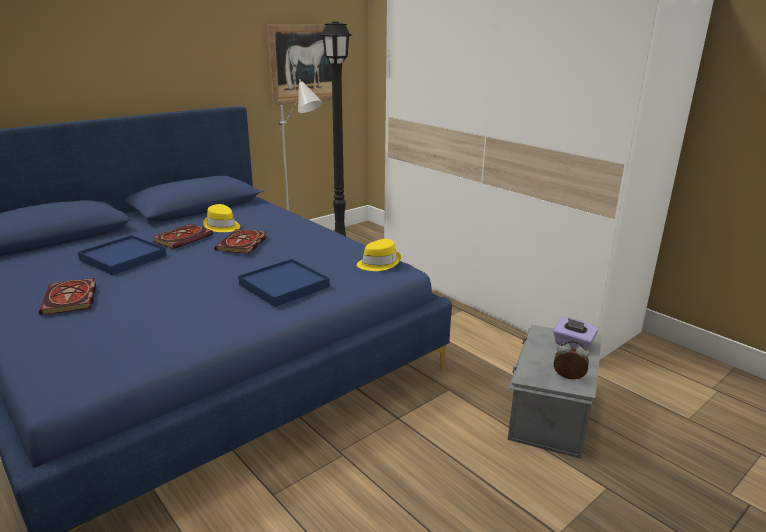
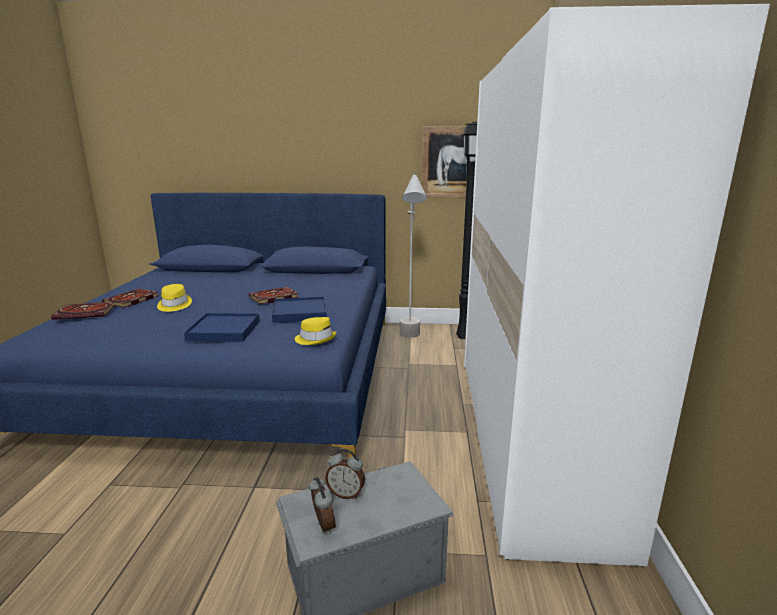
camera: 45 degrees right, 5 degrees down
blue tray [78,235,167,275] -> blue tray moved to [272,297,326,323]
book [152,224,214,249] -> book moved to [51,302,115,320]
yellow hat [203,204,240,232] -> yellow hat moved to [157,284,192,312]
purple tissue box [553,318,598,350] -> none
none -> alarm clock [325,449,365,499]

